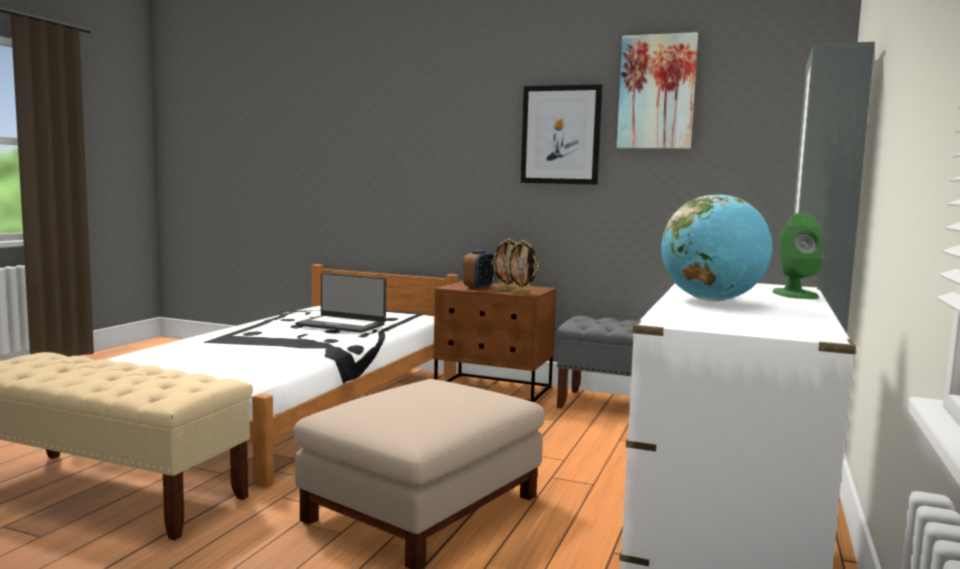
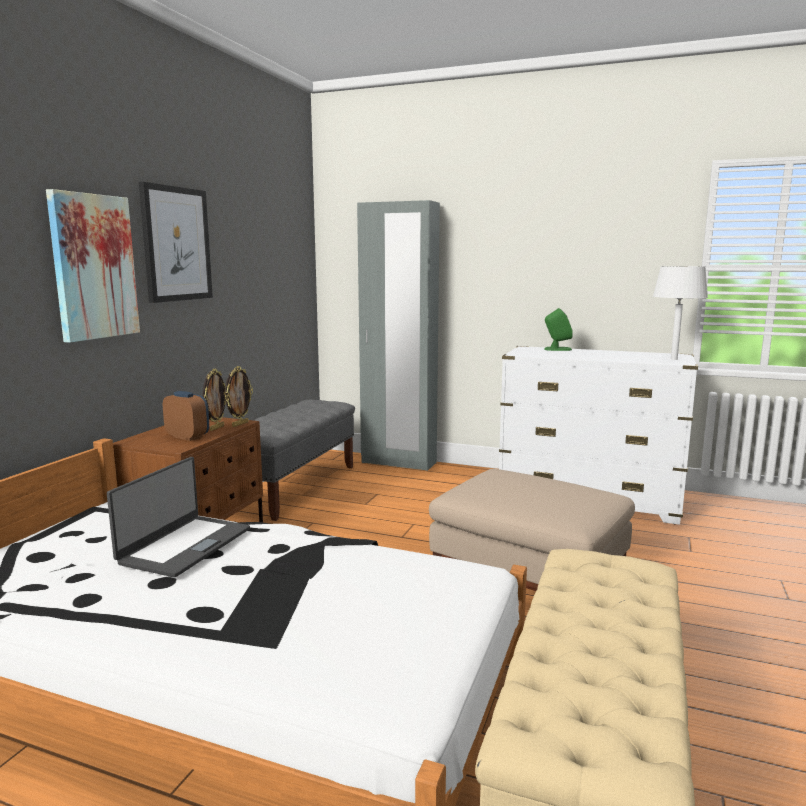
camera: 90 degrees left, 5 degrees up
picture [617,32,698,149] -> picture moved to [46,189,140,343]
globe [661,194,772,302] -> none
none -> white table lamp [653,266,708,360]

